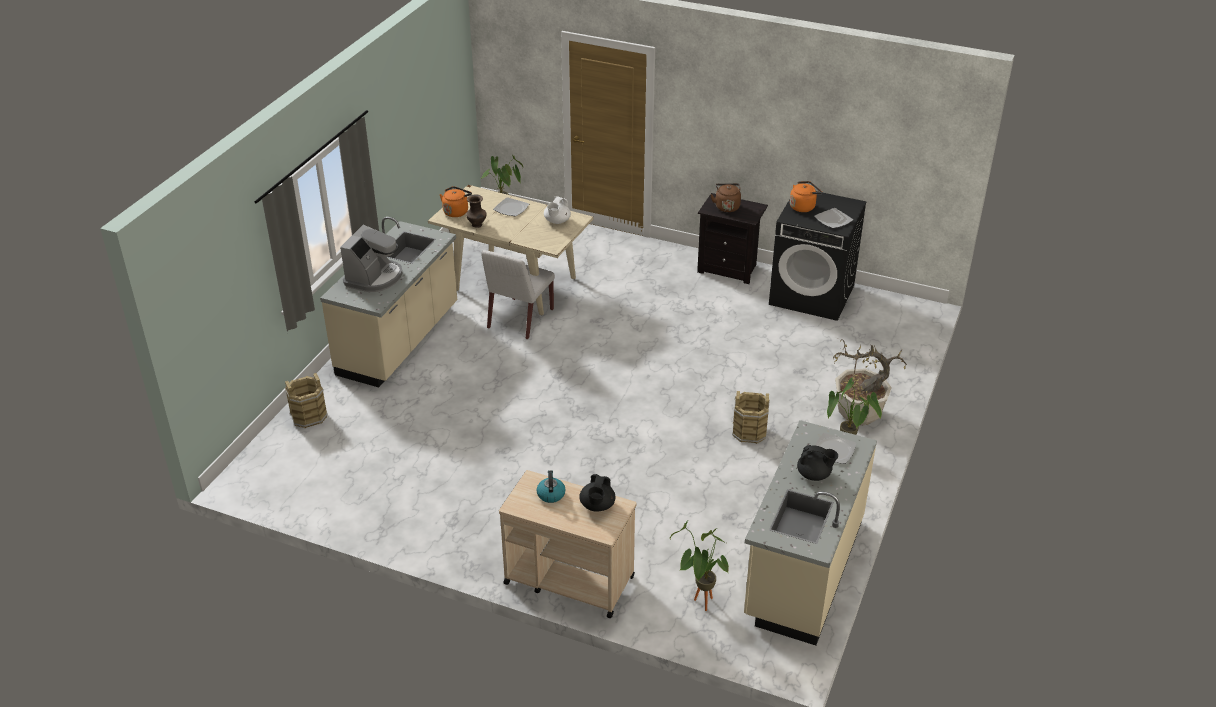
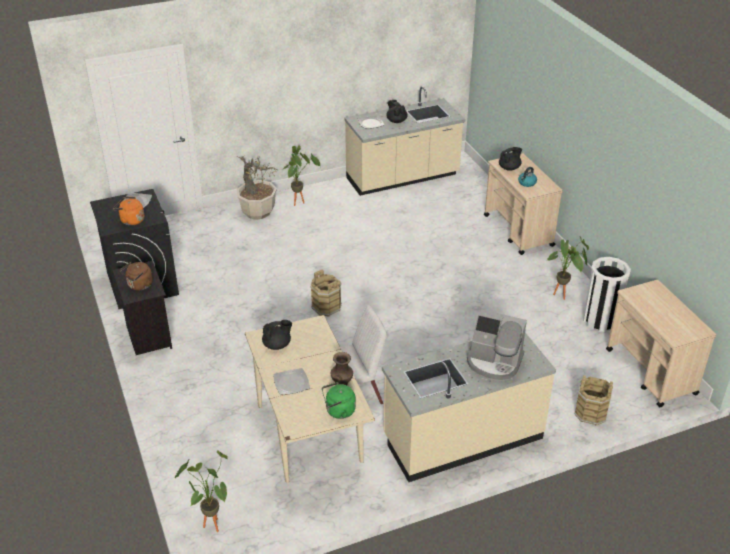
camera: 135 degrees left, 0 degrees up
coffee machine [340,225,403,292] -> coffee machine turned 135 degrees counterclockwise [467,309,527,381]
orange kettle [440,186,472,217] -> green kettle [322,382,356,419]
white teapot [544,196,571,224] -> black teapot [262,320,292,350]
potted plant [670,520,729,611] -> potted plant moved to [547,237,589,300]
brown bucket [732,391,770,444] -> brown bucket moved to [310,269,342,316]
none -> white trash can [583,257,631,332]
none -> beige cart [606,280,716,407]

